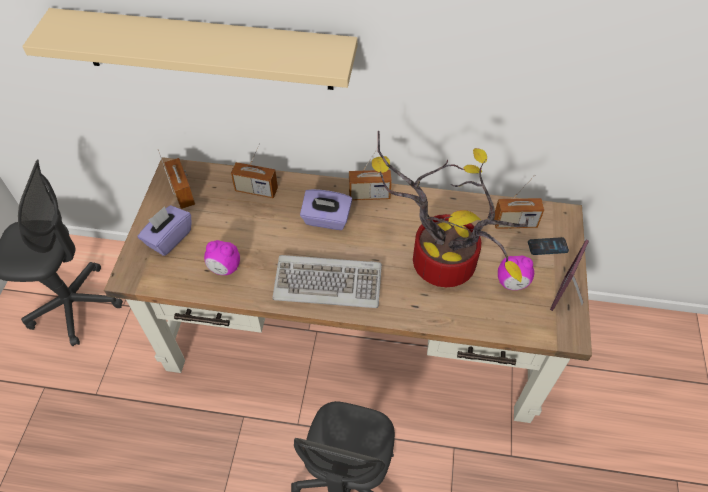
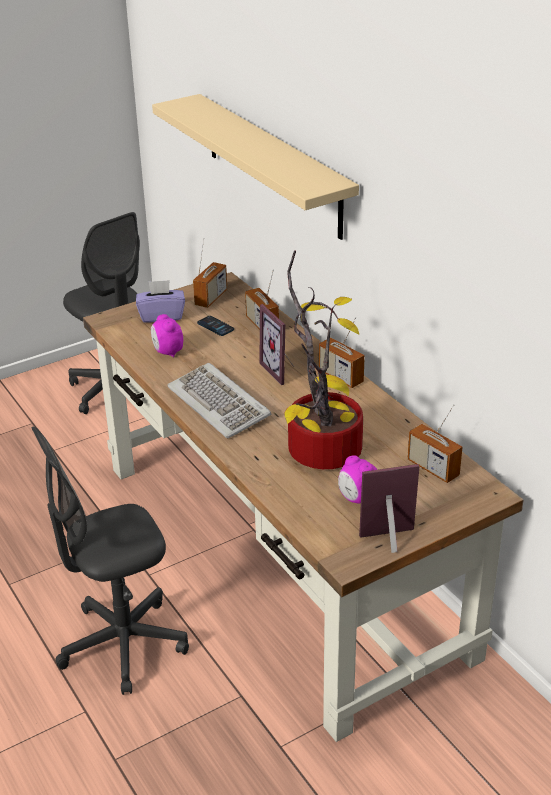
camera: 50 degrees right, 20 degrees down
purple tissue box [300,189,352,230] -> picture frame [260,304,293,385]
phone [528,237,569,255] -> phone moved to [197,316,234,336]

